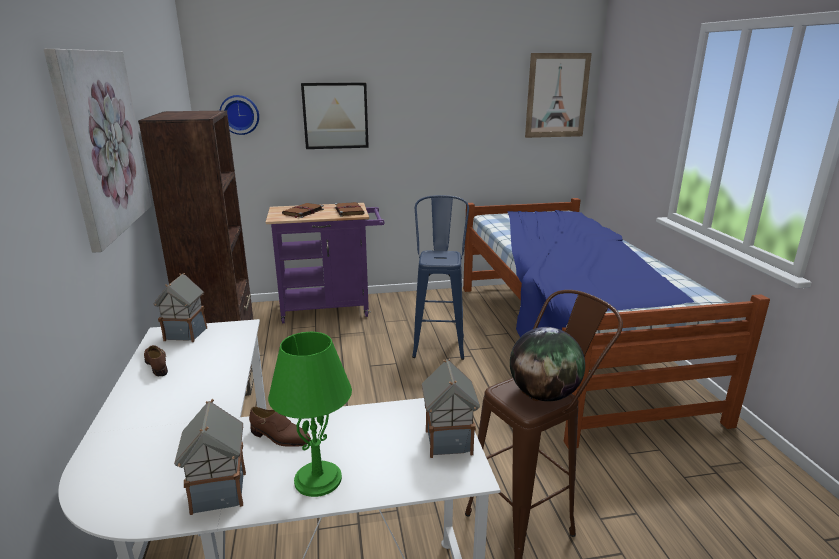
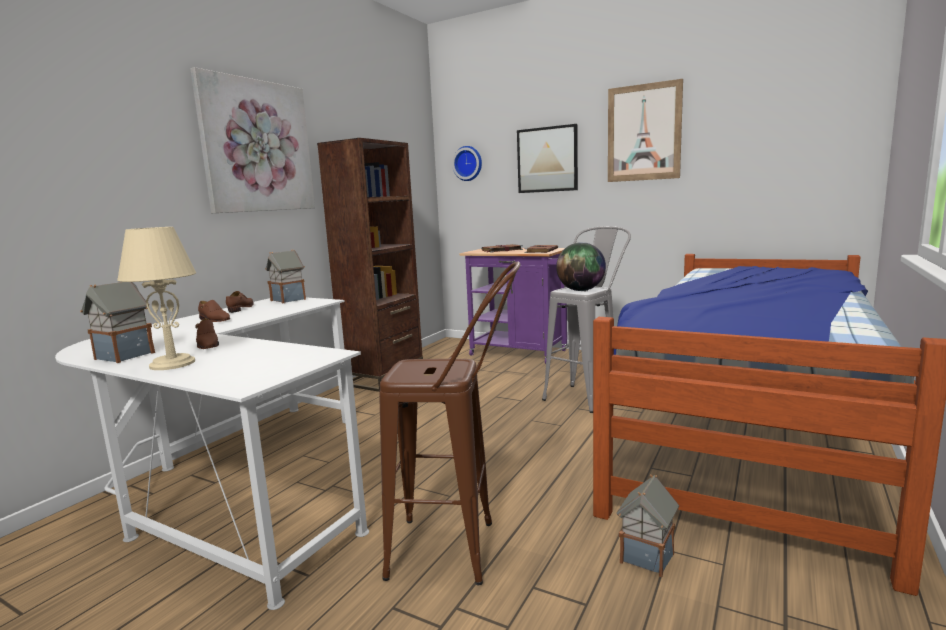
camera: 40 degrees right, 10 degrees down
green table lamp [268,331,352,497] -> beige table lamp [117,227,196,370]
blue stool [412,195,469,360] -> grey stool [542,226,631,413]
toy house [422,359,480,458] -> toy house moved to [617,474,679,577]
globe [510,327,585,401] -> globe moved to [556,242,606,291]
picture [525,53,592,138] -> picture moved to [608,79,683,182]
none -> brown shoe [198,300,230,322]

